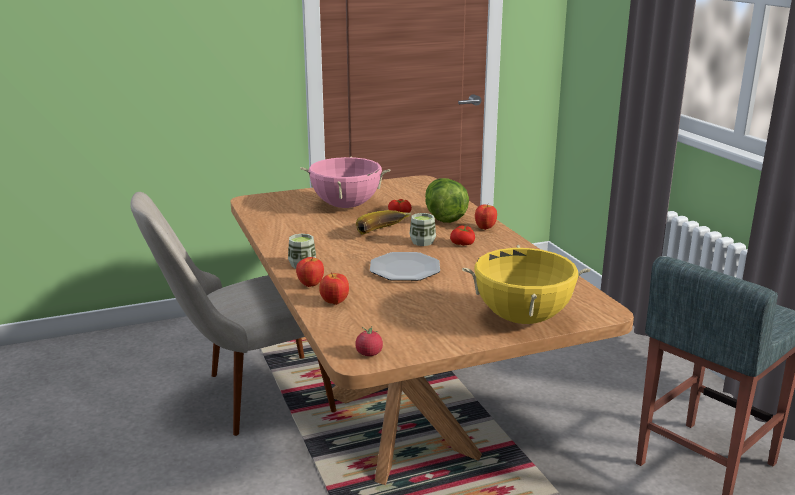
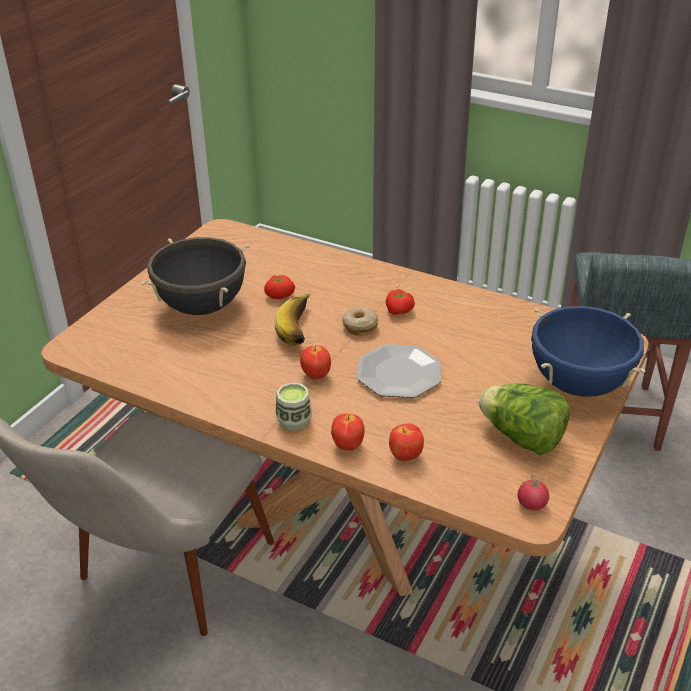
camera: 40 degrees left, 15 degrees up
pink cooking pot [300,157,391,208] -> black cooking pot [141,237,250,315]
cup [410,213,436,246] -> donut [342,307,378,336]
lettuce [425,178,469,223] -> lettuce moved to [479,383,570,455]
yellow cooking pot [462,245,590,324] -> blue cooking pot [531,306,646,397]
apple [475,204,497,230] -> apple moved to [300,346,331,379]

